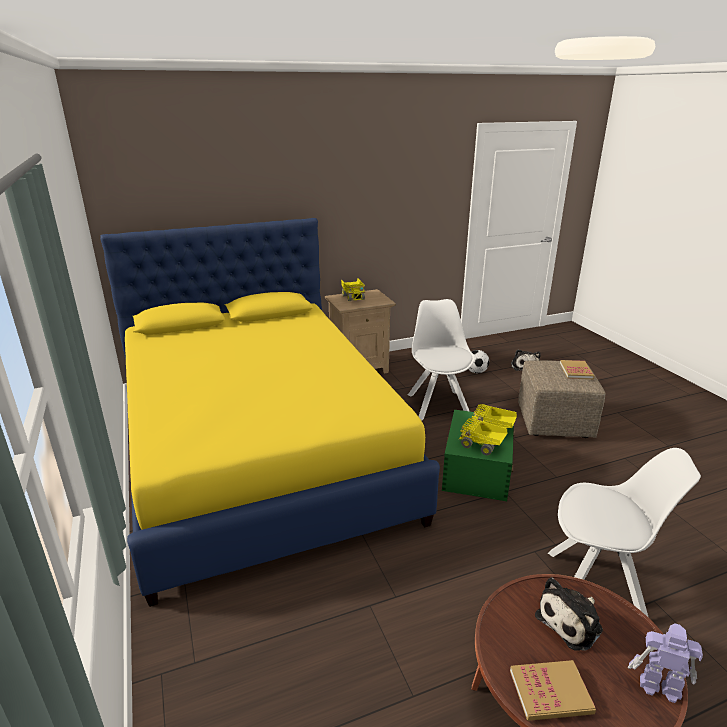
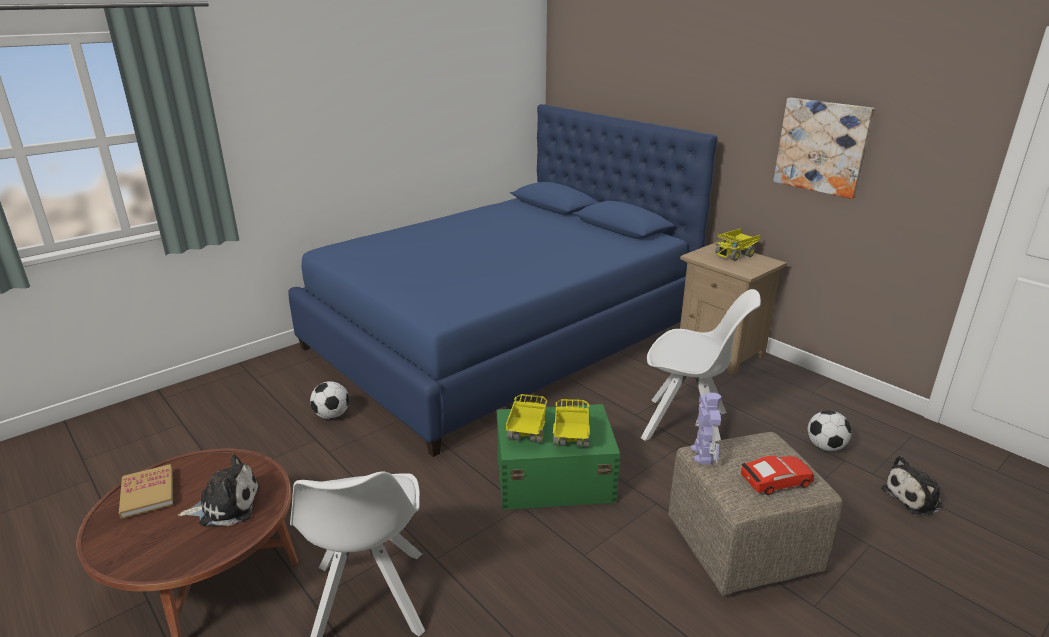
camera: 70 degrees right, 0 degrees up
yellow bed [100,218,440,607] -> blue bed [288,104,718,457]
white chair [408,299,475,421] -> white chair turned 45 degrees clockwise [641,289,761,441]
plush toy [535,578,603,651] -> plush toy turned 135 degrees clockwise [178,455,260,526]
book [560,360,594,379] -> red toy car [741,456,814,495]
toy robot [628,624,703,703] -> toy robot moved to [691,393,721,465]
none -> football [310,381,349,419]
none -> picture [773,98,875,199]

